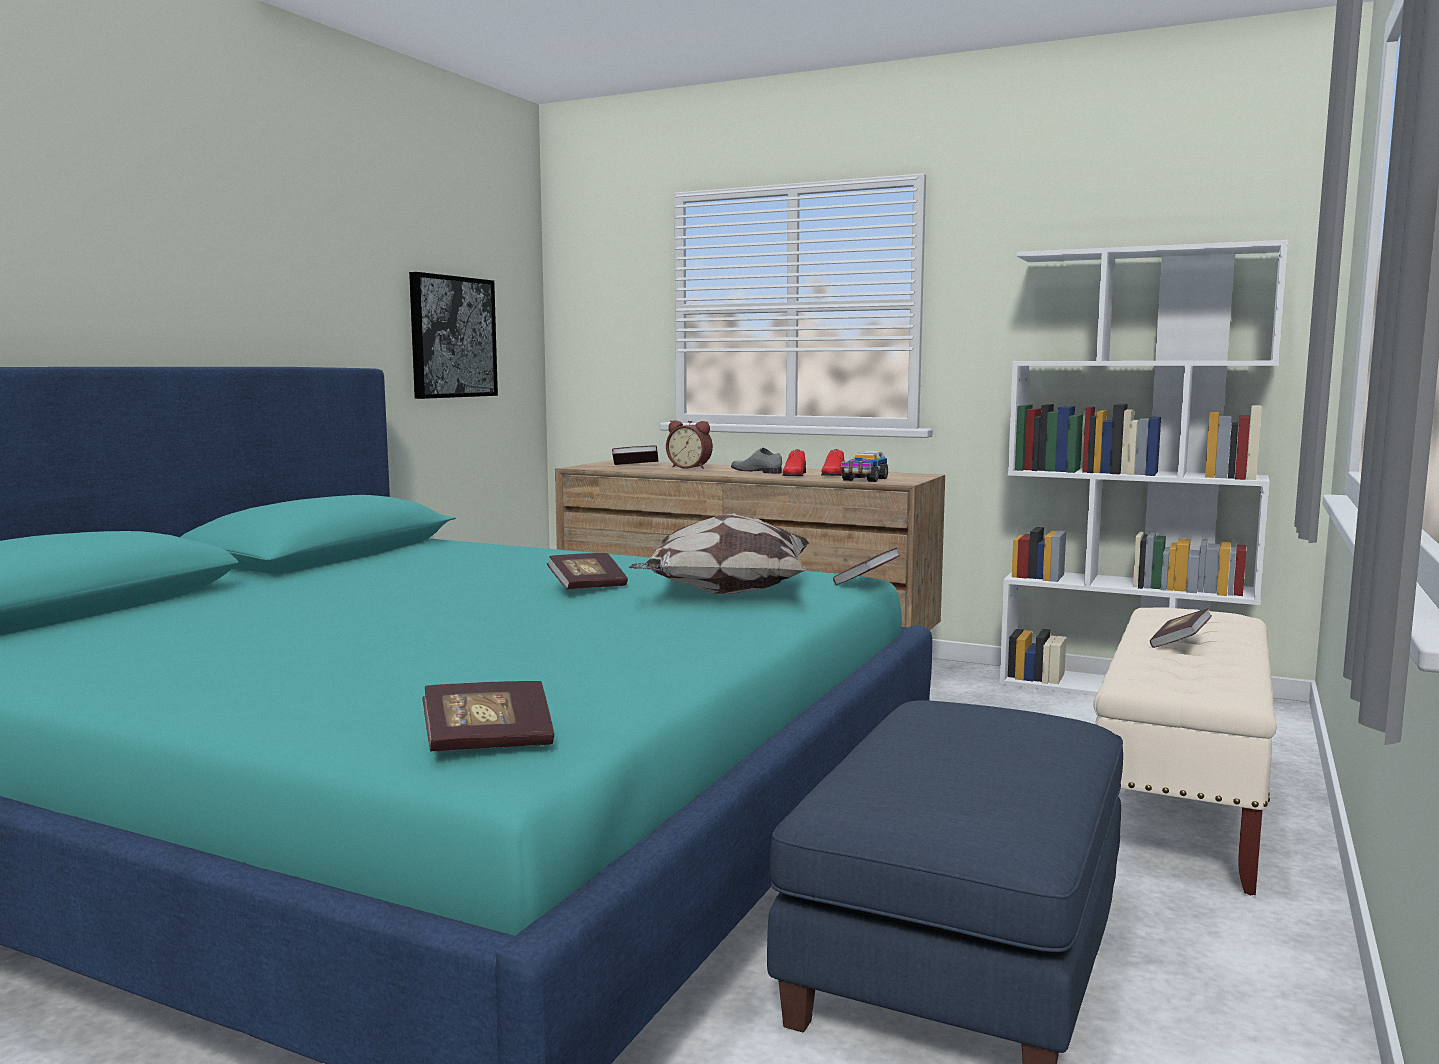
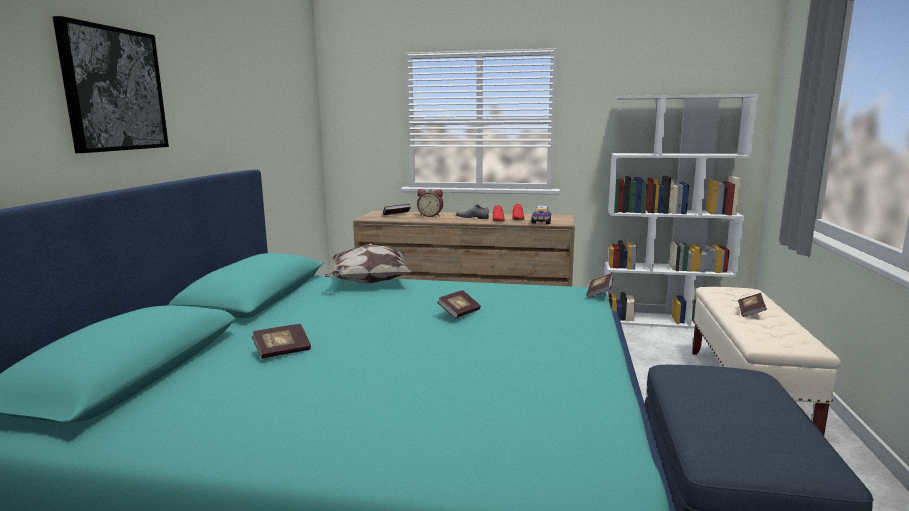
camera: 15 degrees left, 5 degrees up
picture [409,272,498,399] -> picture moved to [53,16,169,153]
book [422,681,554,751] -> book moved to [252,324,311,359]
pillow [629,513,810,594] -> pillow moved to [324,243,411,284]

